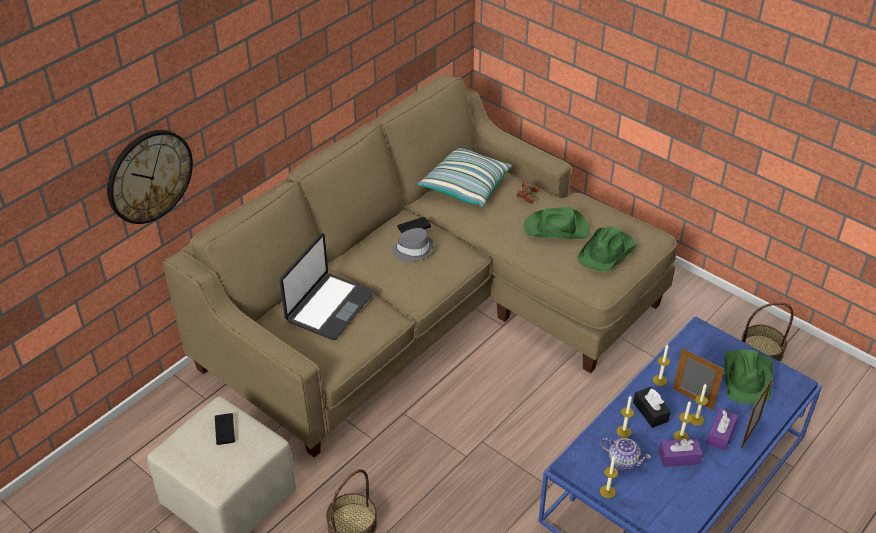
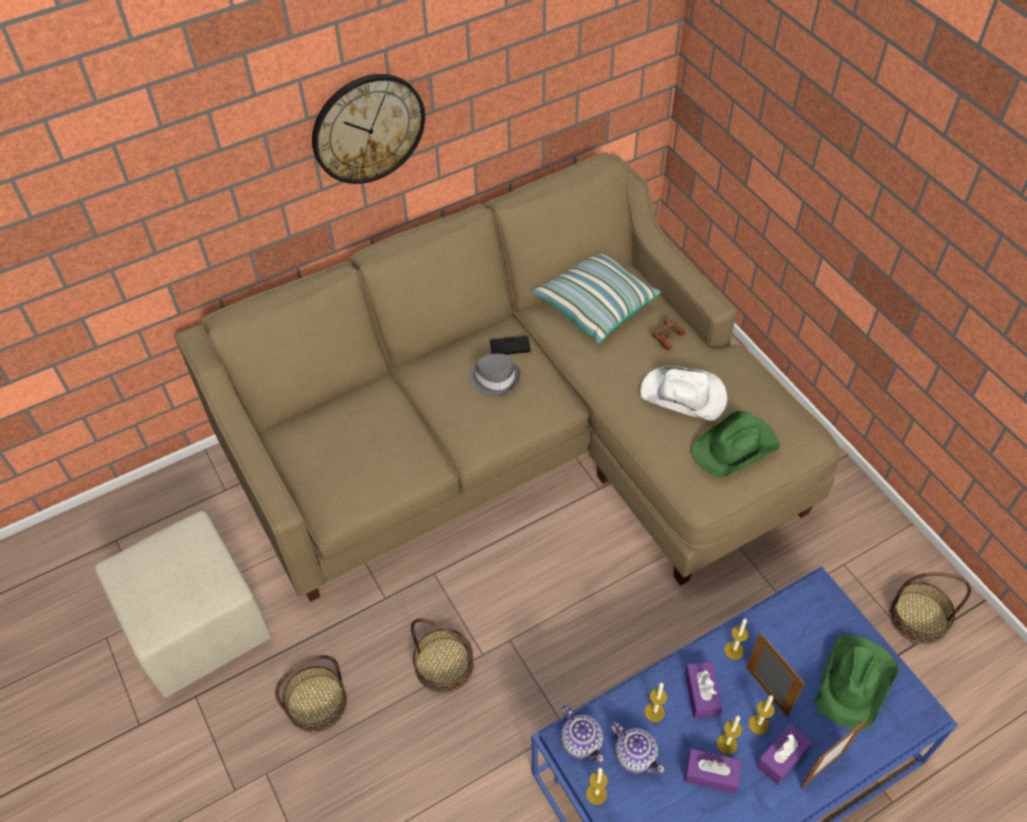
camera: 20 degrees right, 10 degrees up
wall clock [107,130,193,224] -> wall clock moved to [312,74,425,184]
black game controller [215,413,235,445] -> none
laptop [280,233,374,340] -> none
green hat [524,207,589,239] -> white hat [640,366,727,421]
black tissue box [633,387,671,428] -> purple tissue box [685,662,723,719]
none -> basket [411,618,474,693]
none -> teapot [561,705,604,762]

